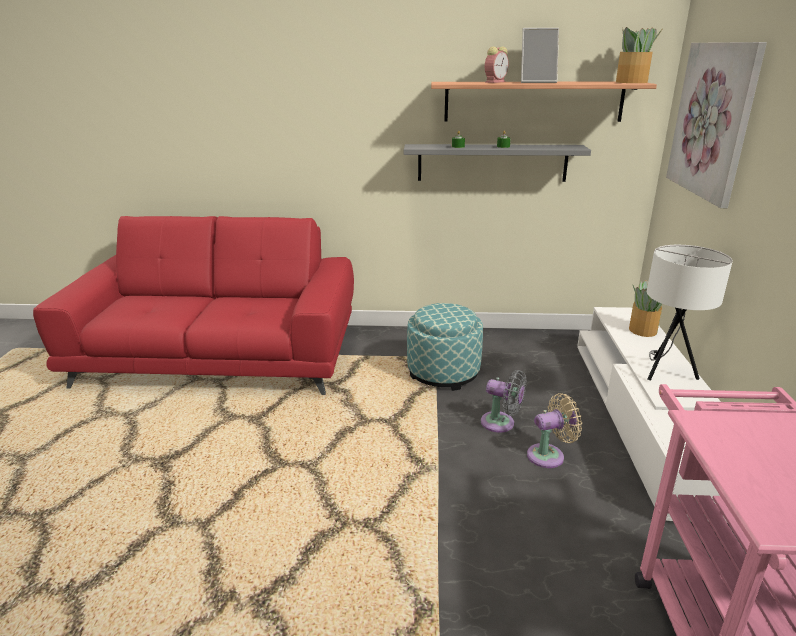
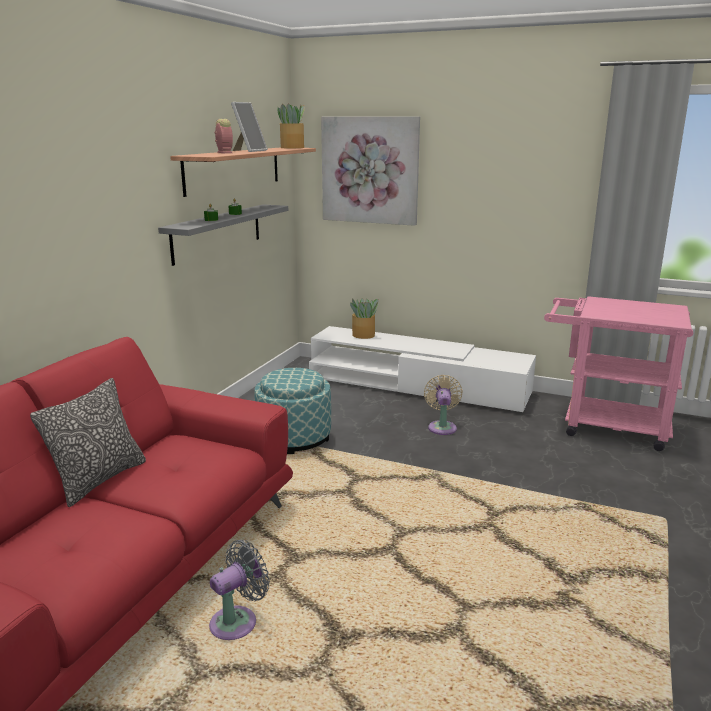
camera: 70 degrees left, 5 degrees down
grey fan [481,370,527,433] -> grey fan moved to [209,540,270,640]
white table lamp [647,245,733,380] -> none
none -> pillow [30,378,146,507]

